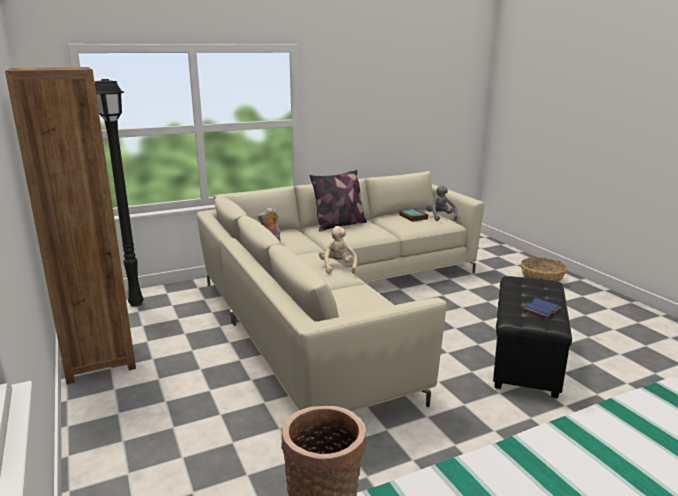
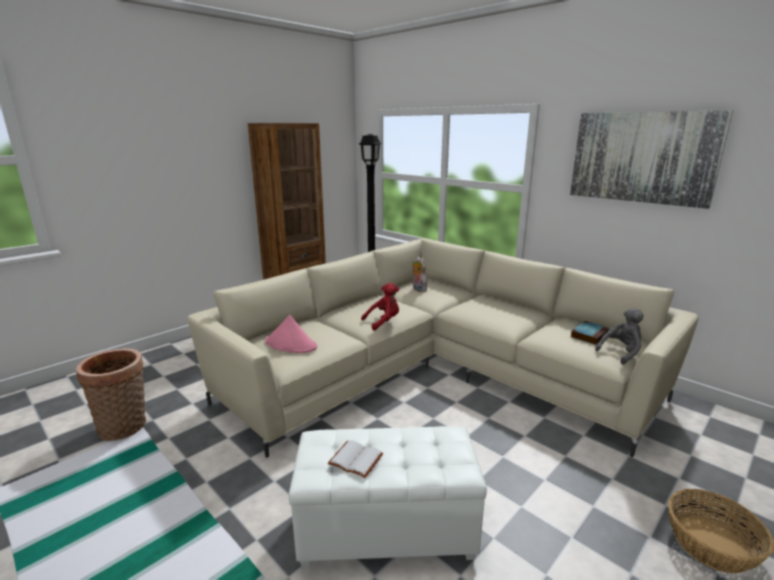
camera: 70 degrees right, 0 degrees up
pillow [310,170,367,231] -> none
beige plush toy [319,226,357,274] -> red plush toy [361,283,399,331]
black ottoman [493,276,572,398] -> white ottoman [289,426,487,567]
blue book [522,298,562,317] -> white book [327,440,383,478]
none -> pink hat [265,315,317,353]
none -> picture [570,110,733,209]

